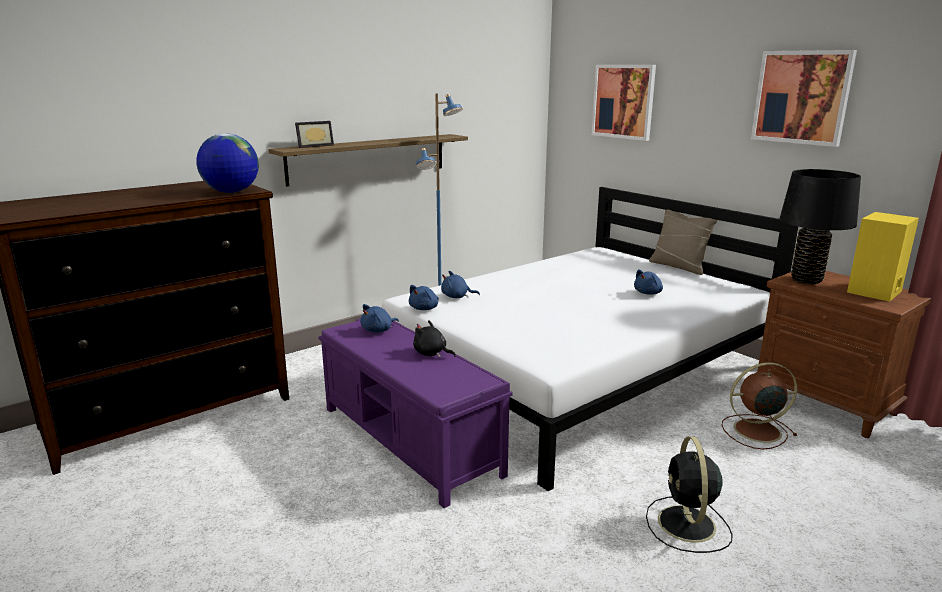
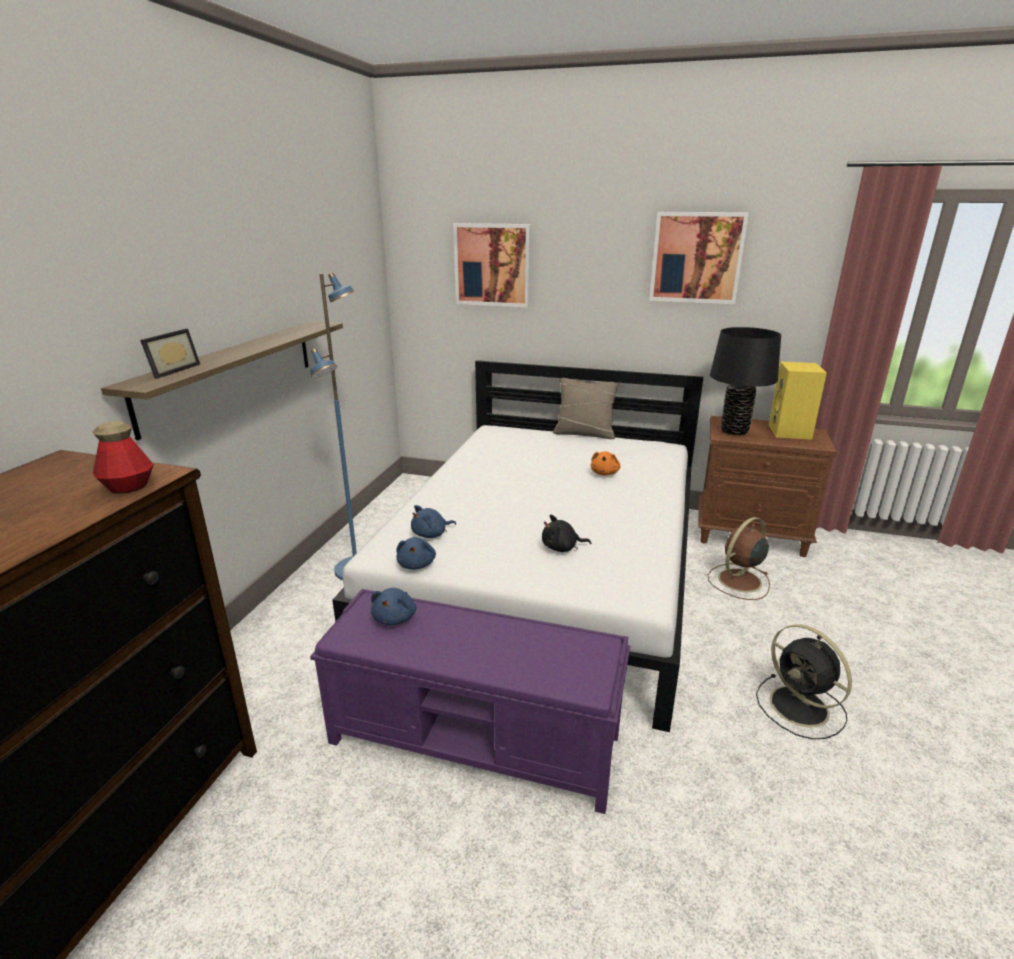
camera: 35 degrees left, 5 degrees up
globe [196,133,259,193] -> bottle [92,421,154,493]
black plush toy [413,320,456,358] -> black plush toy moved to [542,514,591,552]
blue plush toy [634,269,663,295] -> orange plush toy [591,451,620,475]

